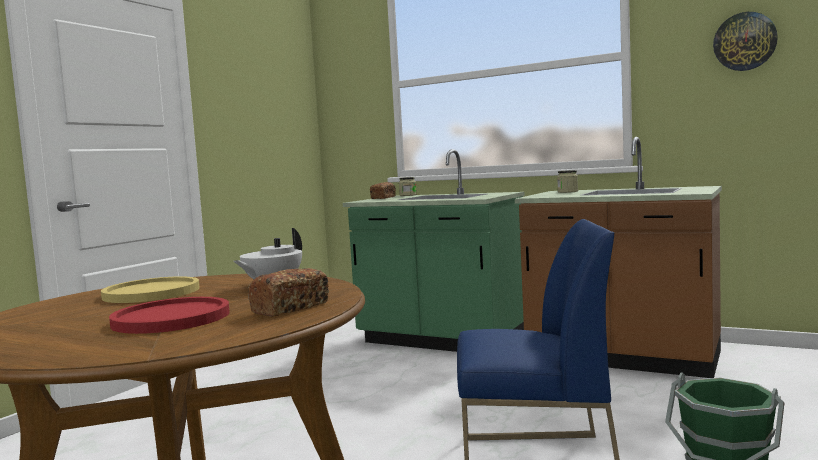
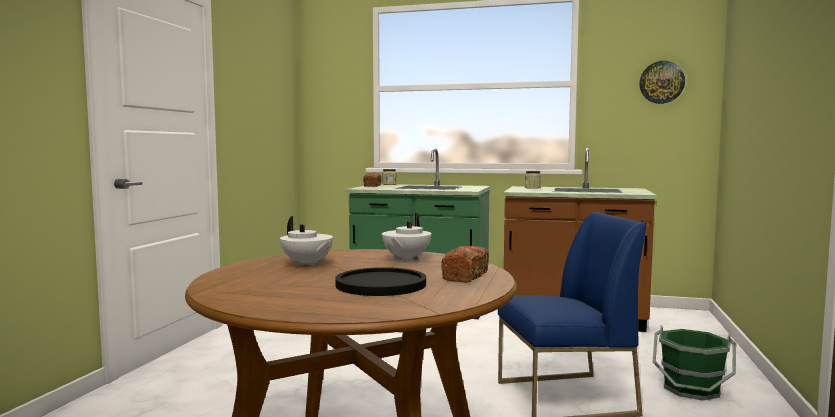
camera: 15 degrees left, 0 degrees up
yellow plate [101,276,200,303] -> white teapot [280,216,333,266]
red plate [109,297,229,334] -> black plate [335,267,426,296]

